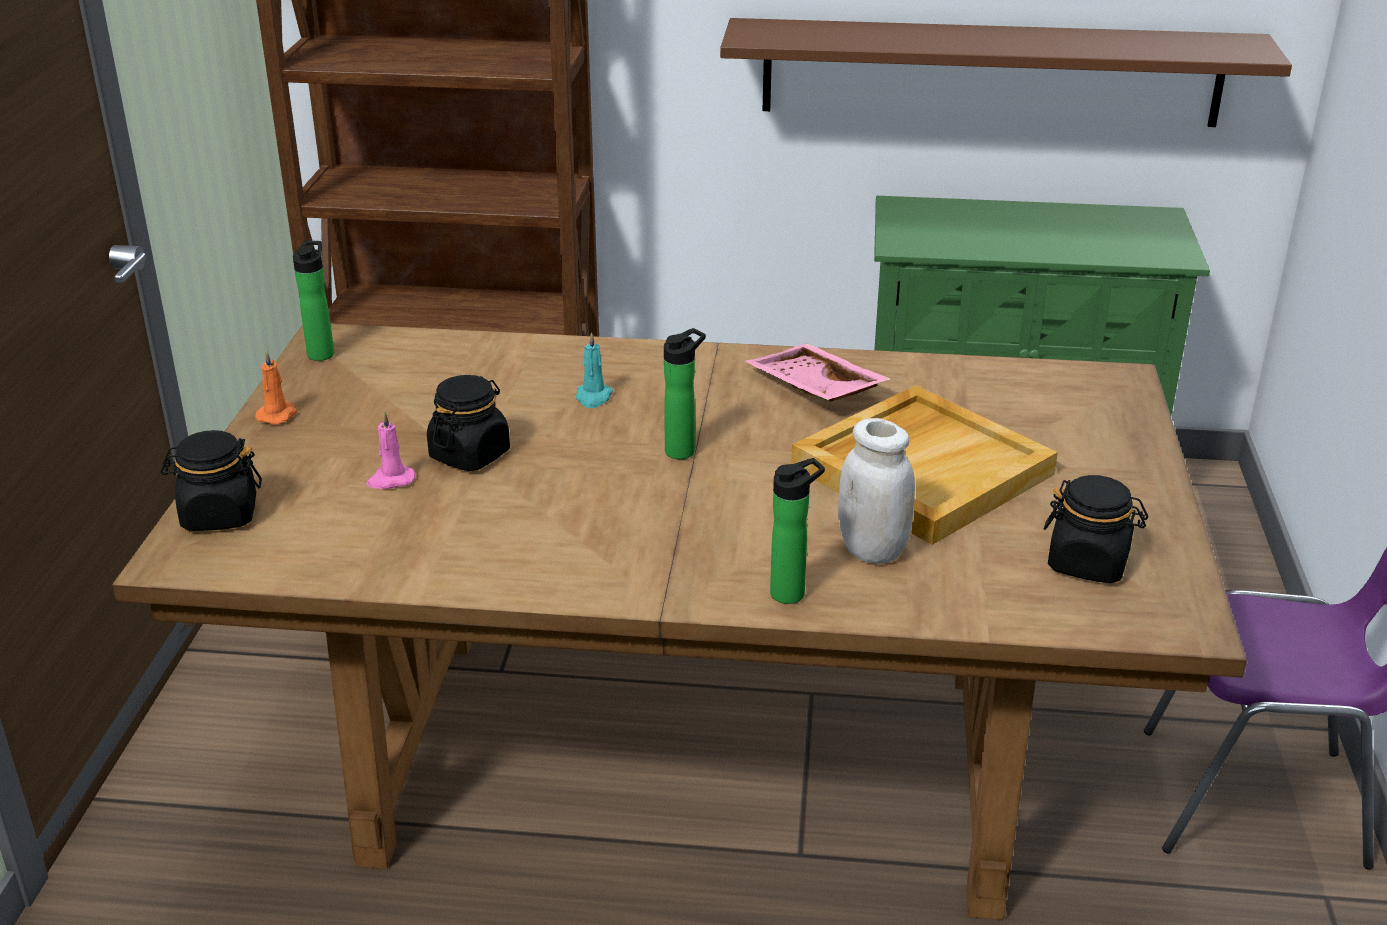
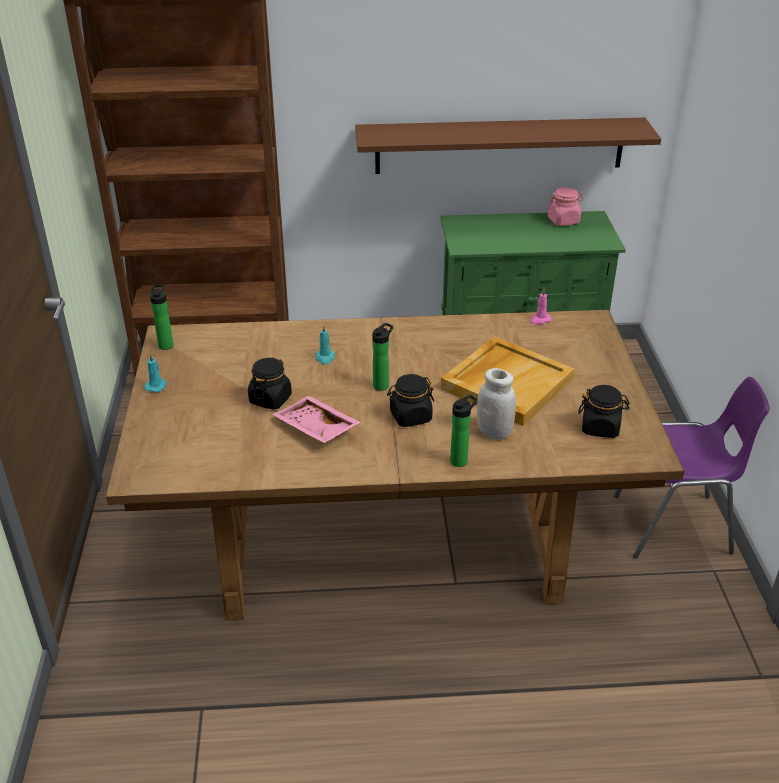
camera: 10 degrees left, 5 degrees up
black jar [161,430,262,531] -> black jar moved to [387,374,434,427]
orange candle [255,350,297,425] -> turquoise candle [144,353,167,392]
pink candle [366,411,415,489] -> pink candle moved to [530,289,551,324]
pink tray [745,343,890,402] -> pink tray moved to [272,396,361,443]
none -> pink jar [548,187,584,226]

